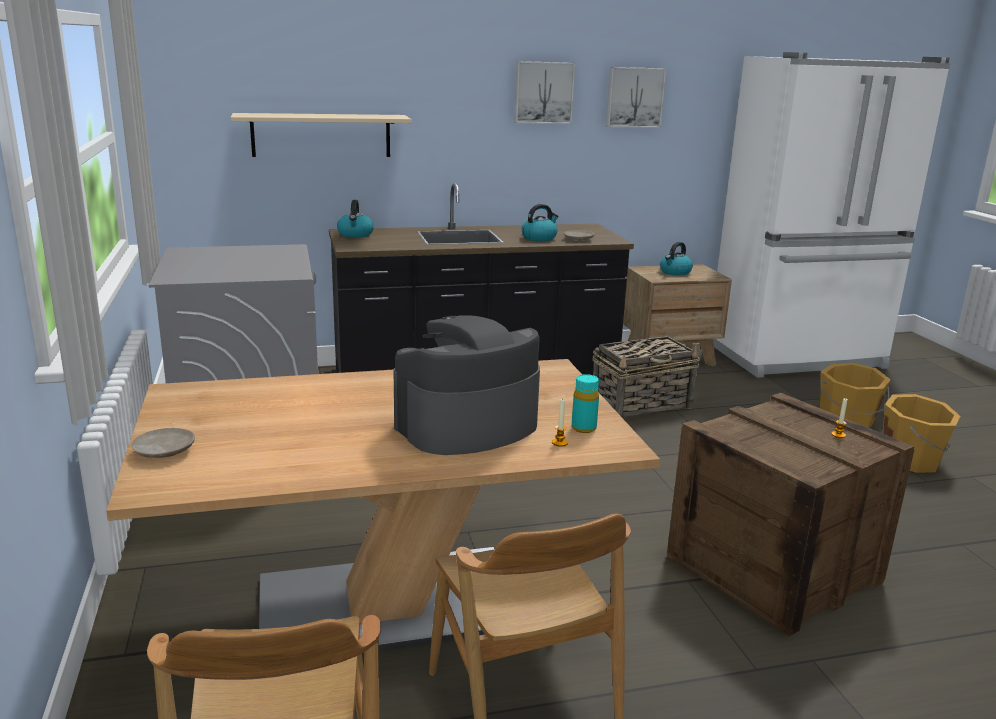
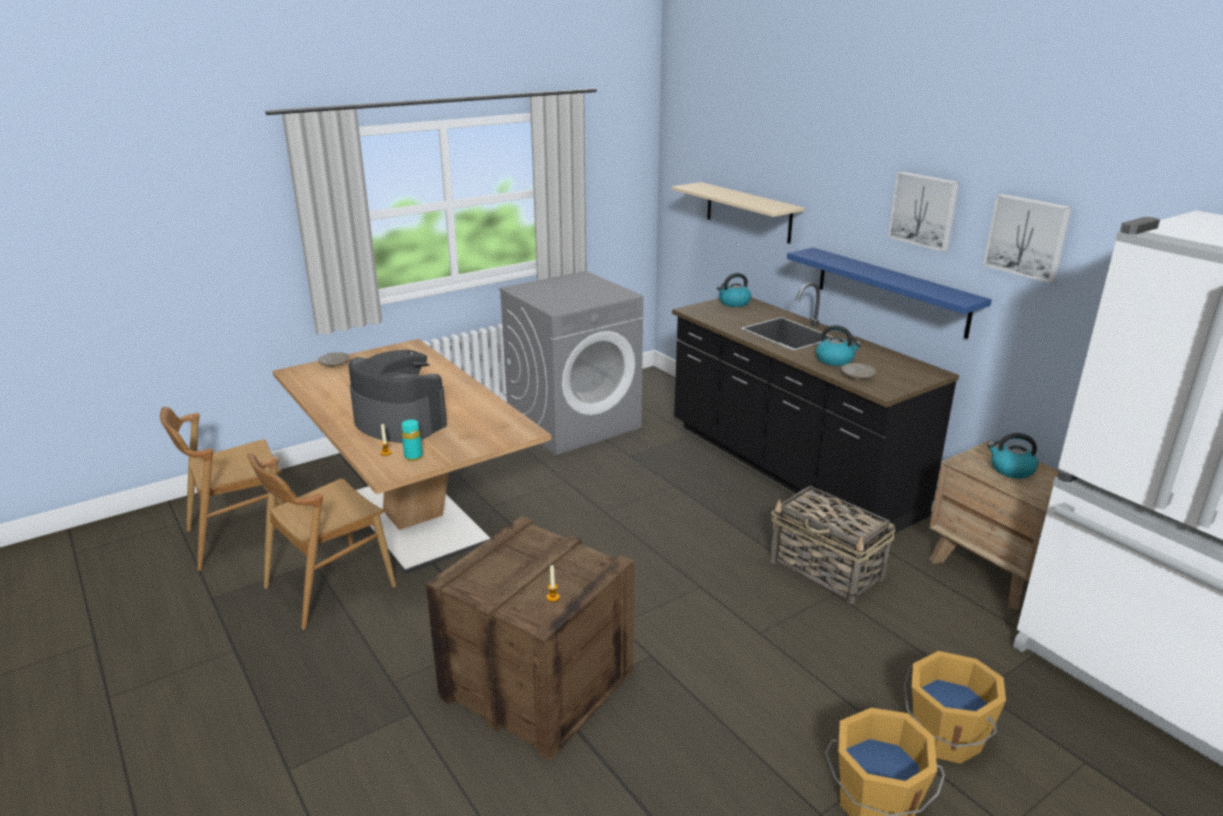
camera: 70 degrees right, 5 degrees up
none -> blue shelf [787,248,992,339]

